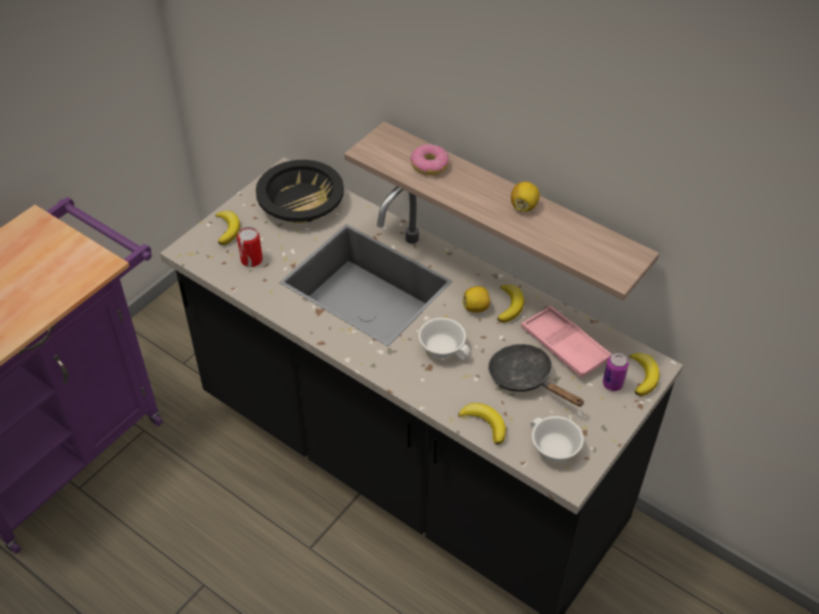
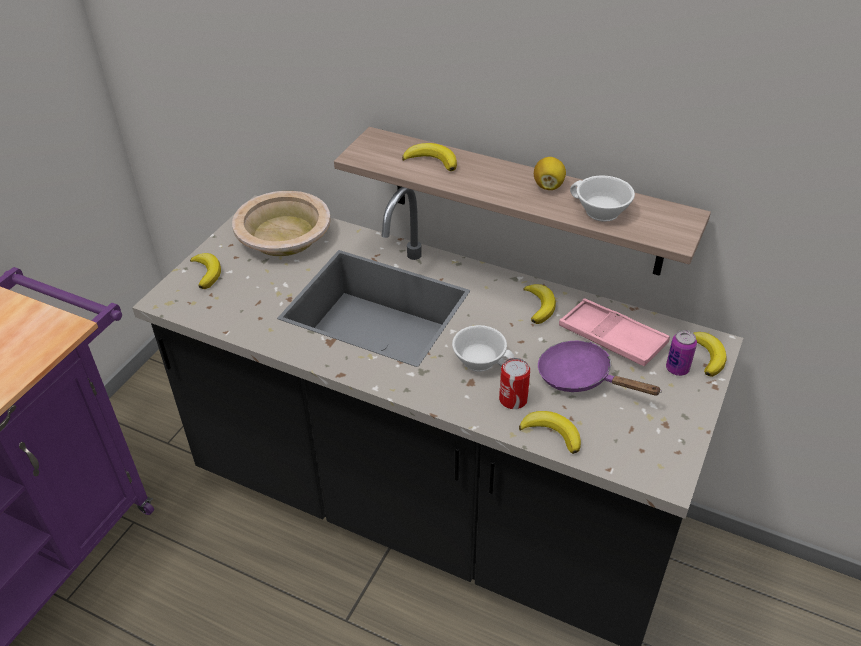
camera: 10 degrees left, 5 degrees down
can [237,227,263,267] -> can moved to [499,358,530,409]
black bowl [256,160,344,223] -> beige bowl [232,191,331,256]
donut [410,144,449,176] -> banana [402,143,457,171]
lemon [462,286,490,313] -> none
black frying pan [488,344,584,407] -> purple frying pan [538,341,662,396]
white cup [530,416,584,462] -> white cup moved to [570,175,635,222]

